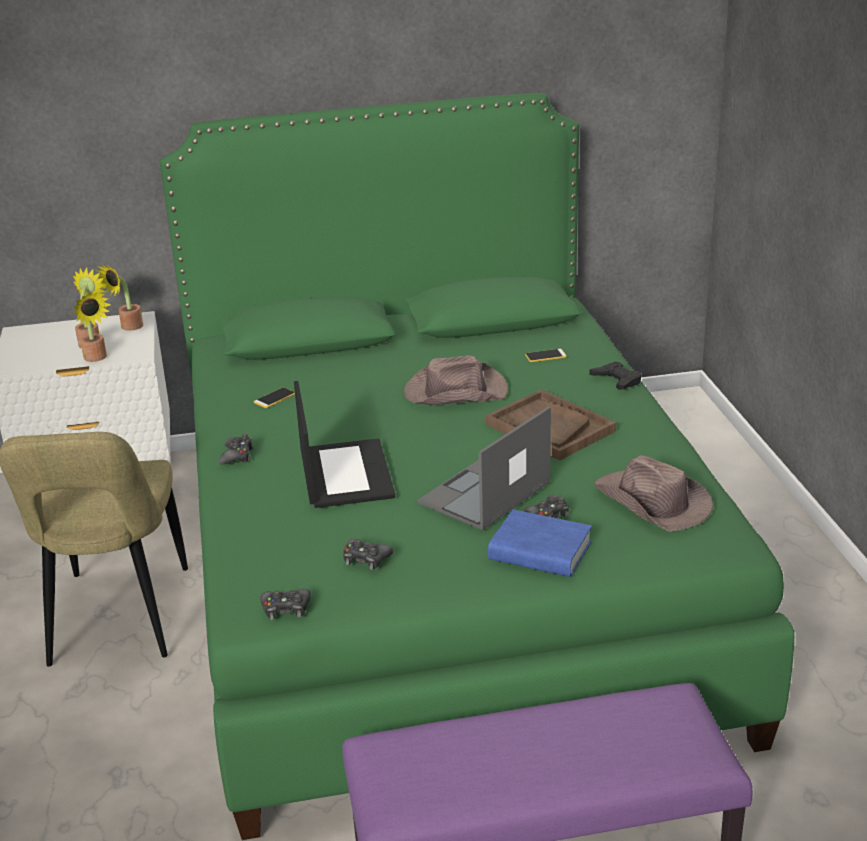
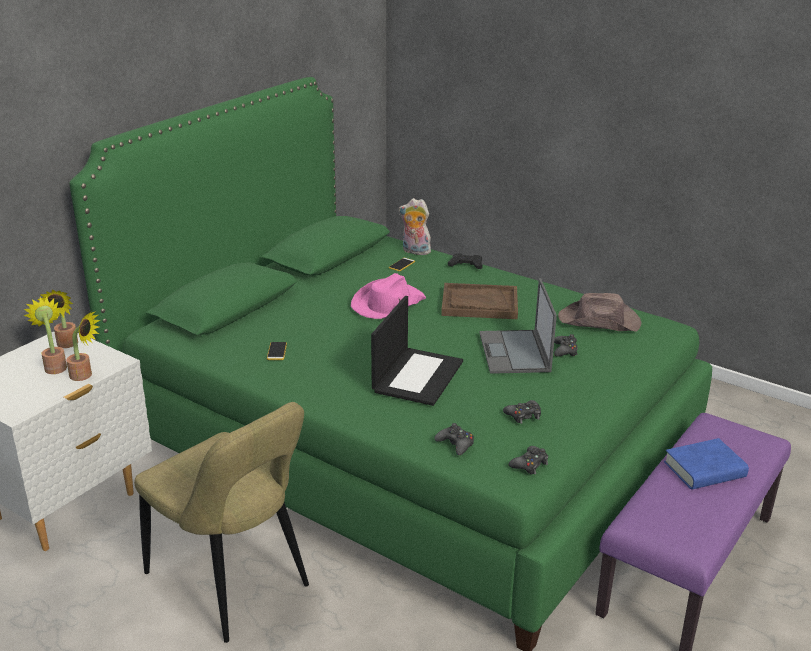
camera: 45 degrees left, 0 degrees up
black game controller [219,434,254,464] -> black game controller moved to [434,423,474,455]
laptop [294,381,395,508] -> laptop turned 75 degrees clockwise [371,296,463,406]
brown hat [404,355,508,405] -> pink hat [351,273,426,319]
blue book [488,509,592,577] -> blue book moved to [664,438,749,490]
none -> plush toy [399,198,431,255]

